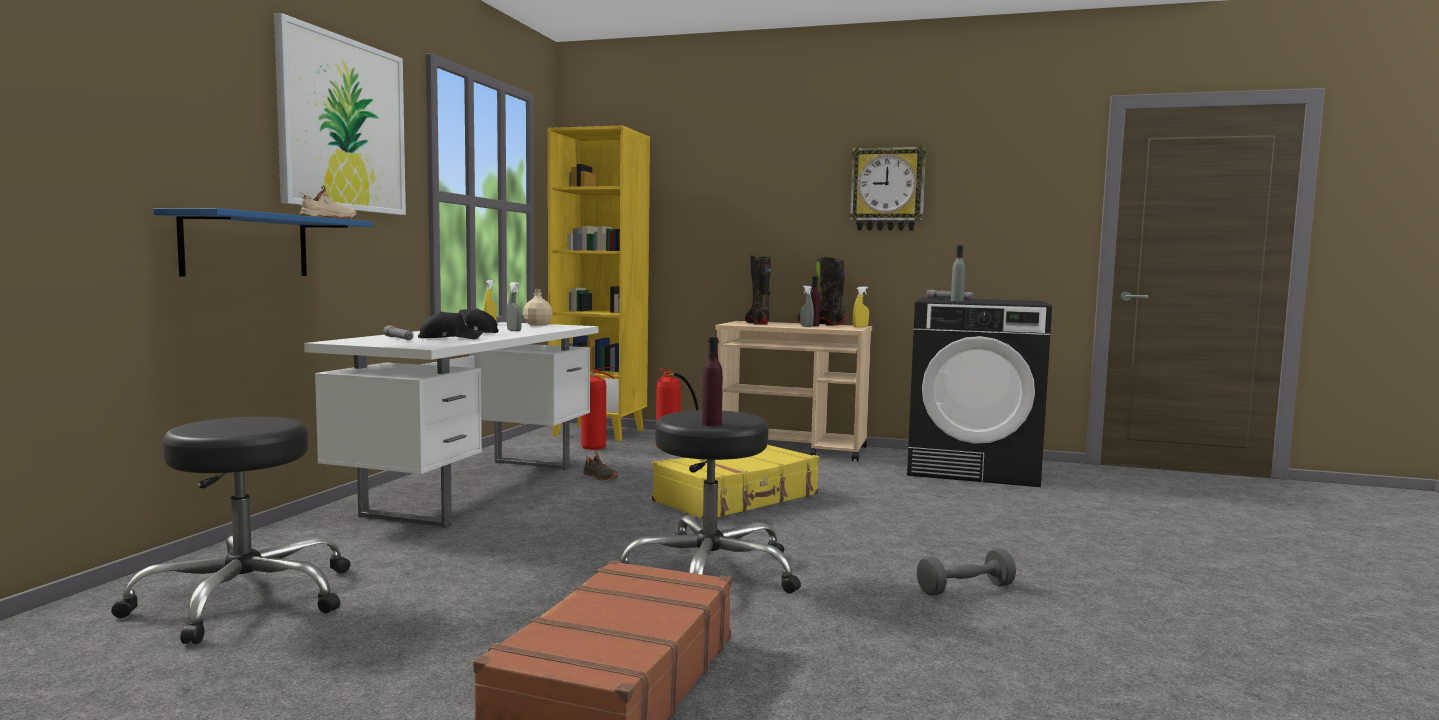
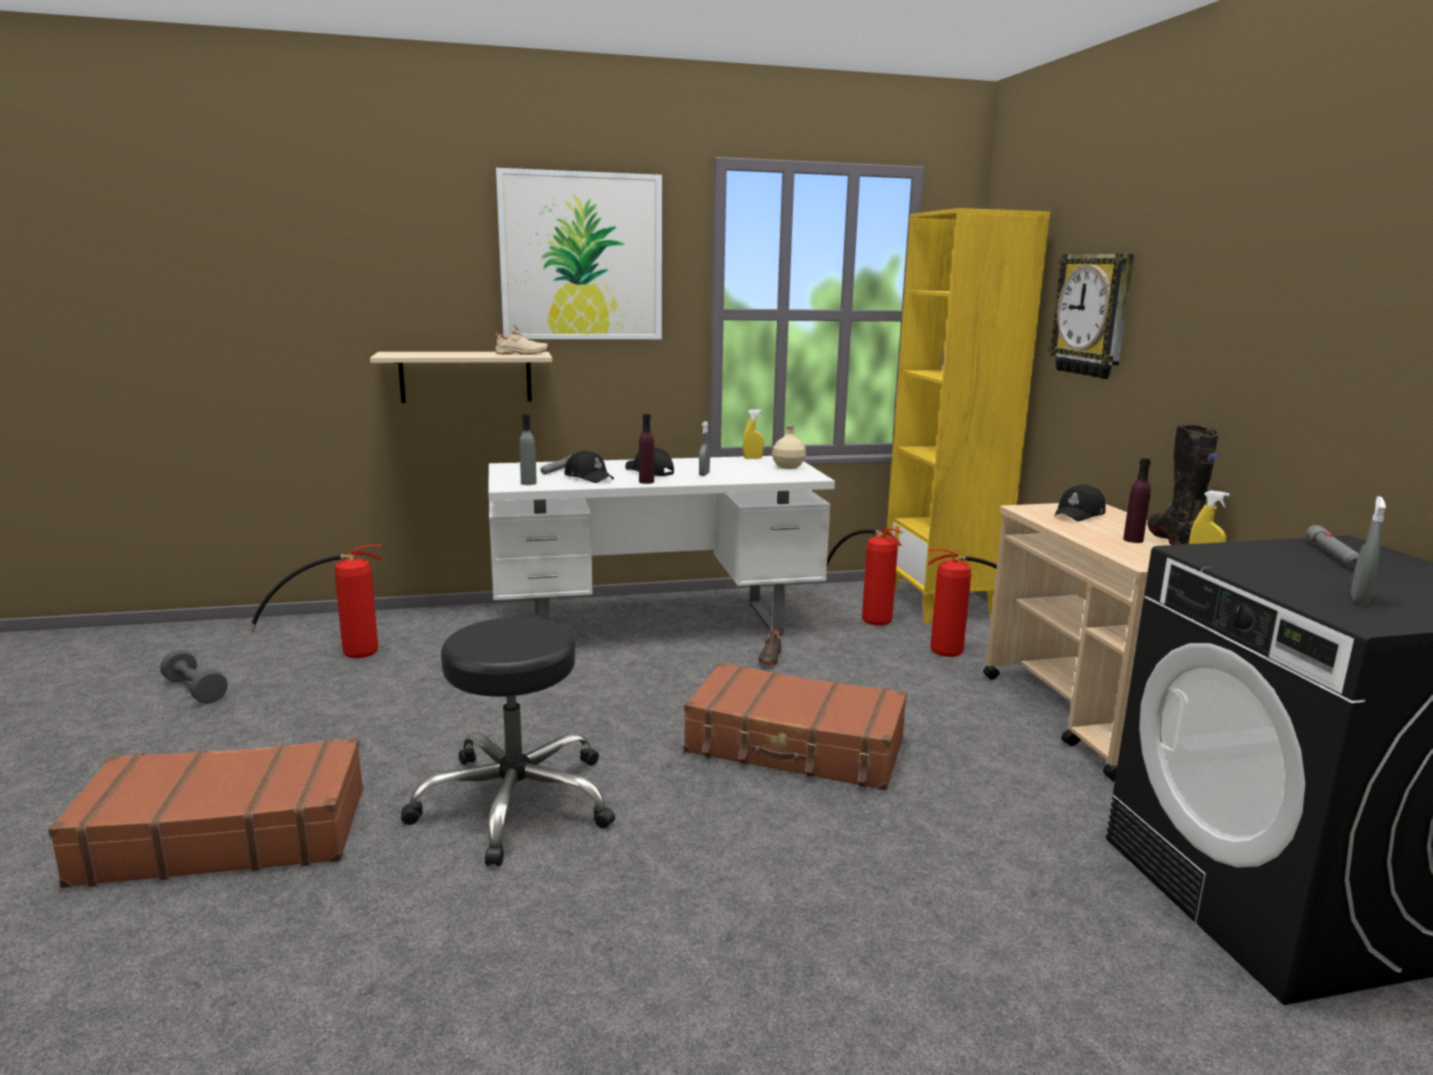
camera: 60 degrees right, 10 degrees up
black stool [111,417,351,644] -> fire extinguisher [249,545,382,658]
blue shelf [153,208,373,276] -> beige shelf [370,352,552,403]
yellow suitcase [652,444,819,519] -> brown suitcase [684,662,907,791]
purple bottle [702,337,723,426] -> purple bottle moved to [639,414,654,484]
black boot [745,255,772,325] -> black cap [1054,484,1106,521]
grey spray bottle [800,285,814,327] -> grey spray bottle moved to [1351,496,1386,604]
wall clock [850,146,926,231] -> wall clock moved to [1048,254,1134,379]
grey dumbbell [917,548,1016,596] -> grey dumbbell moved to [160,650,228,704]
grey bottle [951,245,965,301] -> grey bottle moved to [519,414,537,485]

